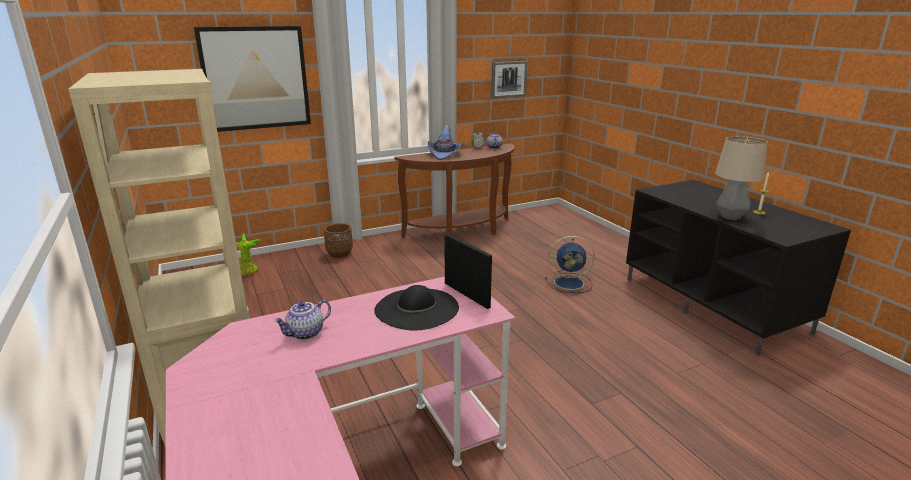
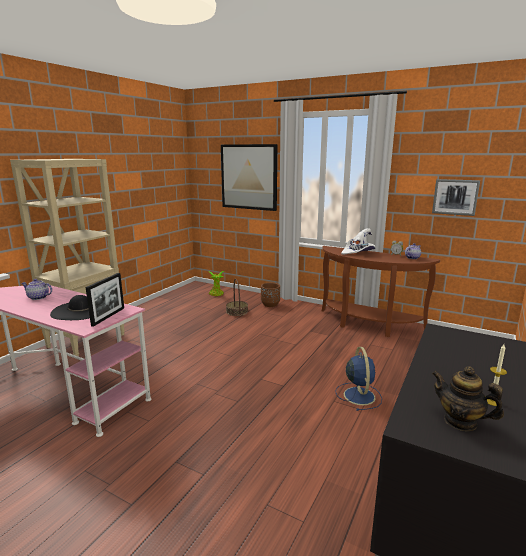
camera: 55 degrees right, 5 degrees down
purple hat [428,125,464,160] -> white hat [341,228,375,255]
blue fan [545,236,595,293] -> blue fan turned 150 degrees counterclockwise [335,347,382,411]
table lamp [715,136,768,220] -> none
none -> basket [226,279,248,316]
none -> teapot [432,366,504,431]

